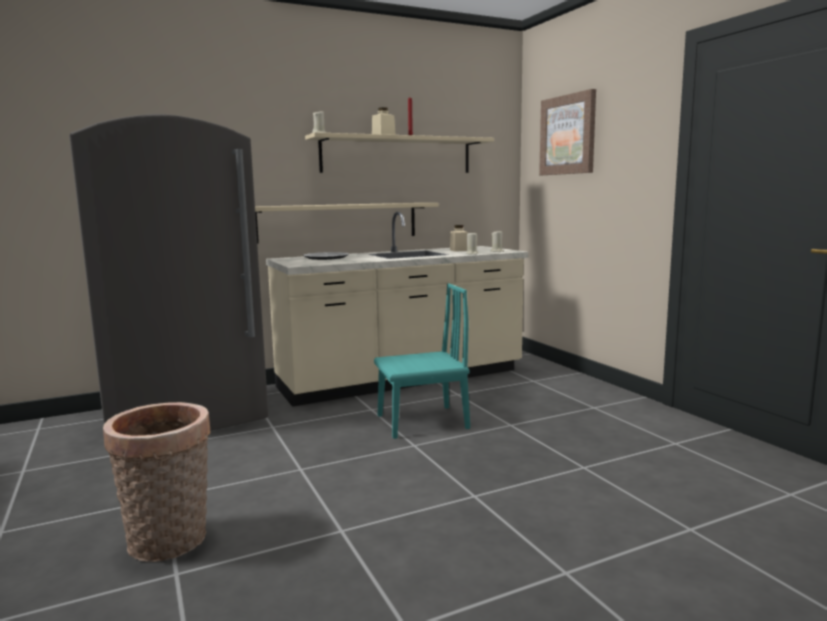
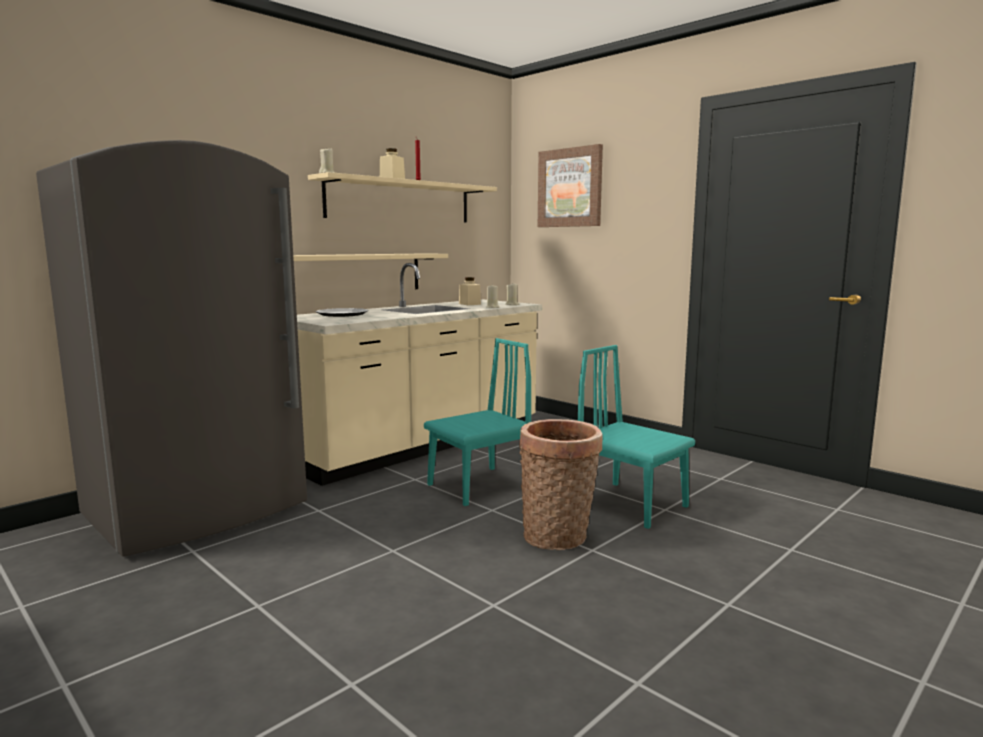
camera: 20 degrees left, 0 degrees up
basket [103,402,211,562] -> basket moved to [519,419,603,550]
none -> turquoise chair [578,345,695,529]

